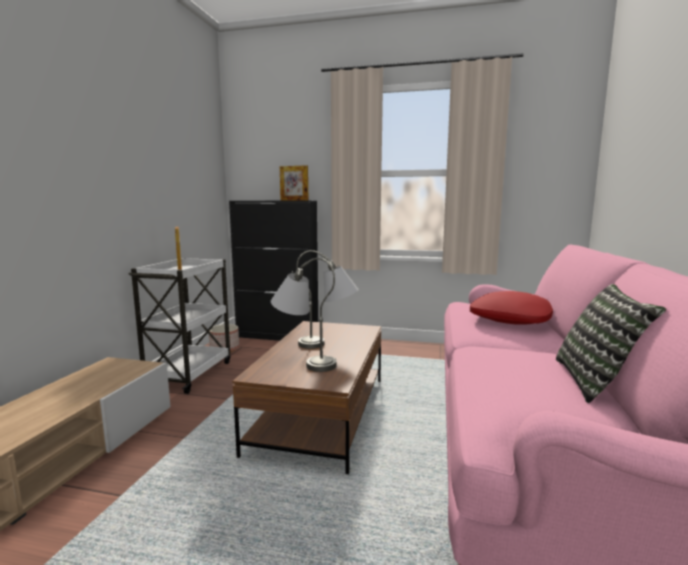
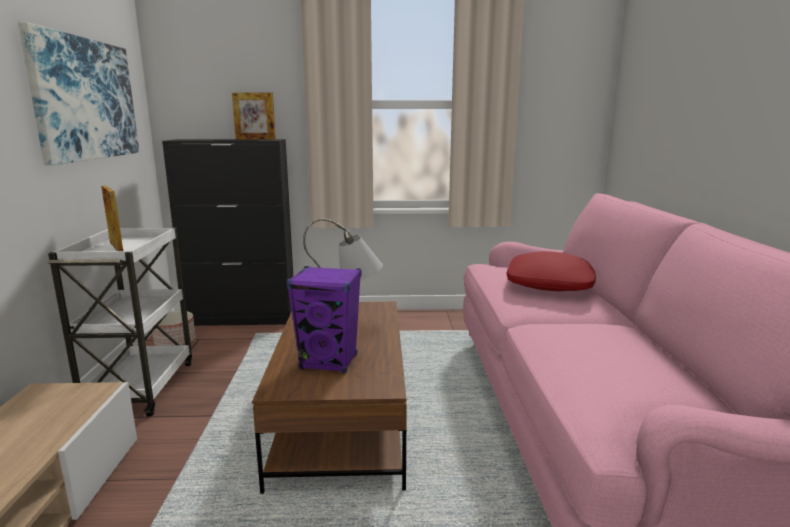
camera: 15 degrees left, 5 degrees up
grey table lamp [271,258,337,372] -> purple speaker [287,266,361,373]
pillow [556,284,666,403] -> none
none -> picture [18,22,139,165]

